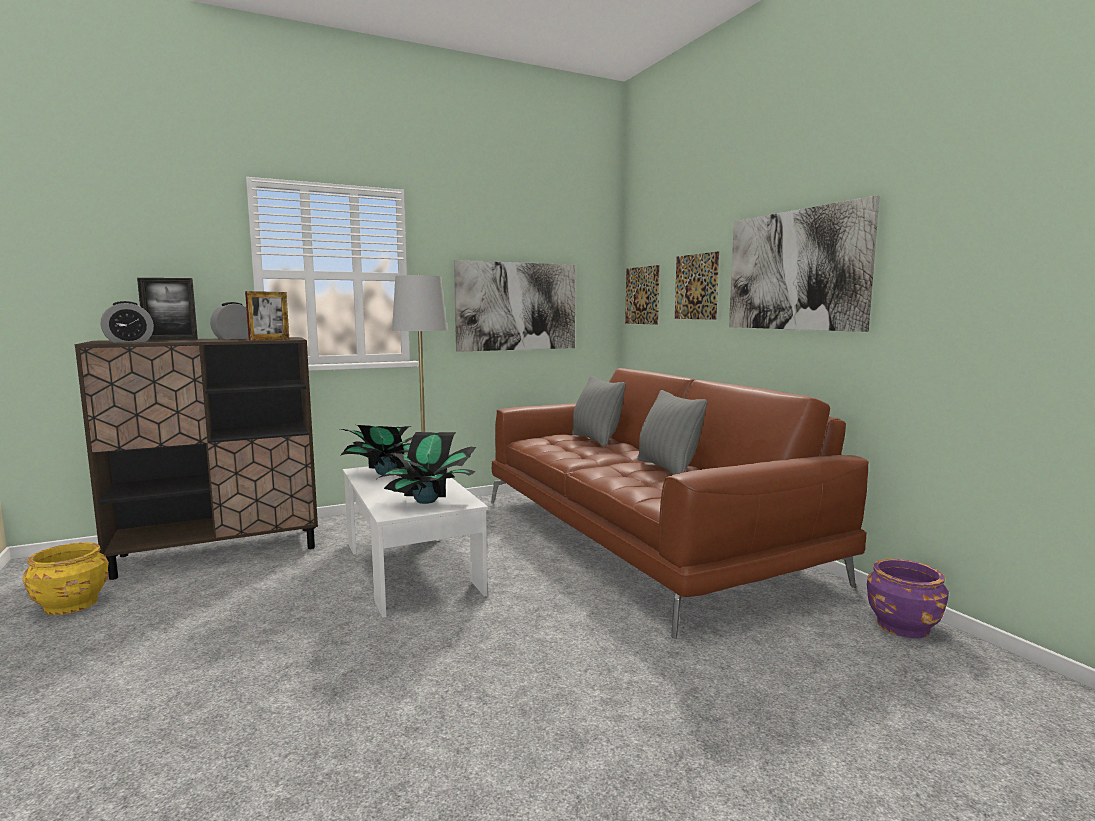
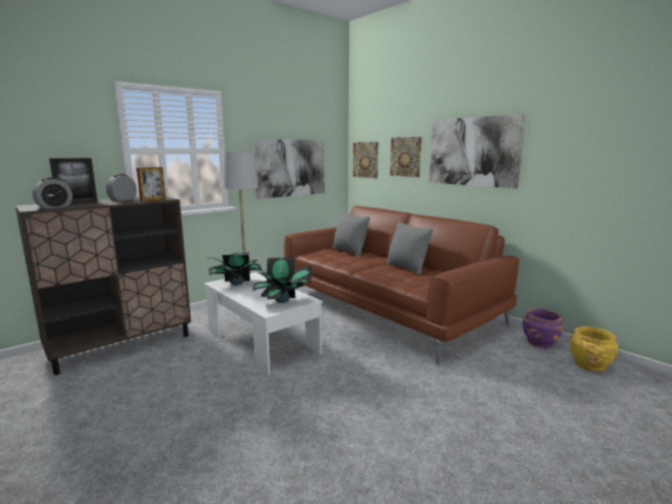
camera: 15 degrees left, 5 degrees up
yellow planter [23,542,109,615] -> yellow planter moved to [569,326,618,372]

